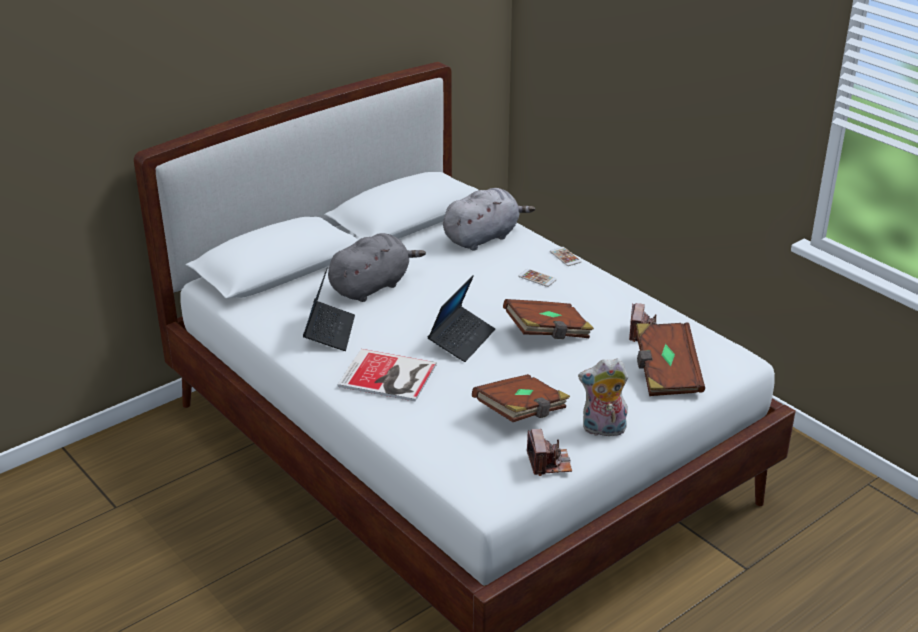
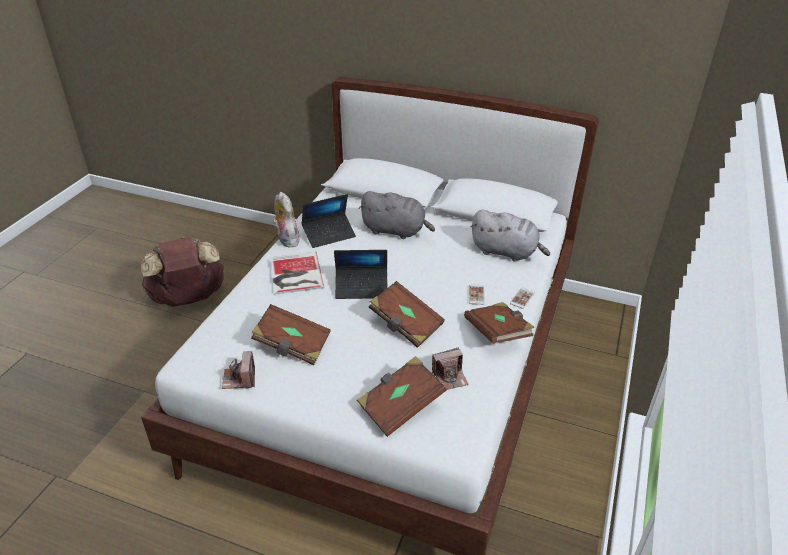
camera: 60 degrees right, 5 degrees up
camera [527,429,572,476] -> camera turned 120 degrees clockwise [222,351,255,389]
plush toy [578,358,628,437] -> plush toy moved to [273,192,300,247]
none -> brown backpack [141,237,225,307]
none -> brown book [464,302,534,344]

